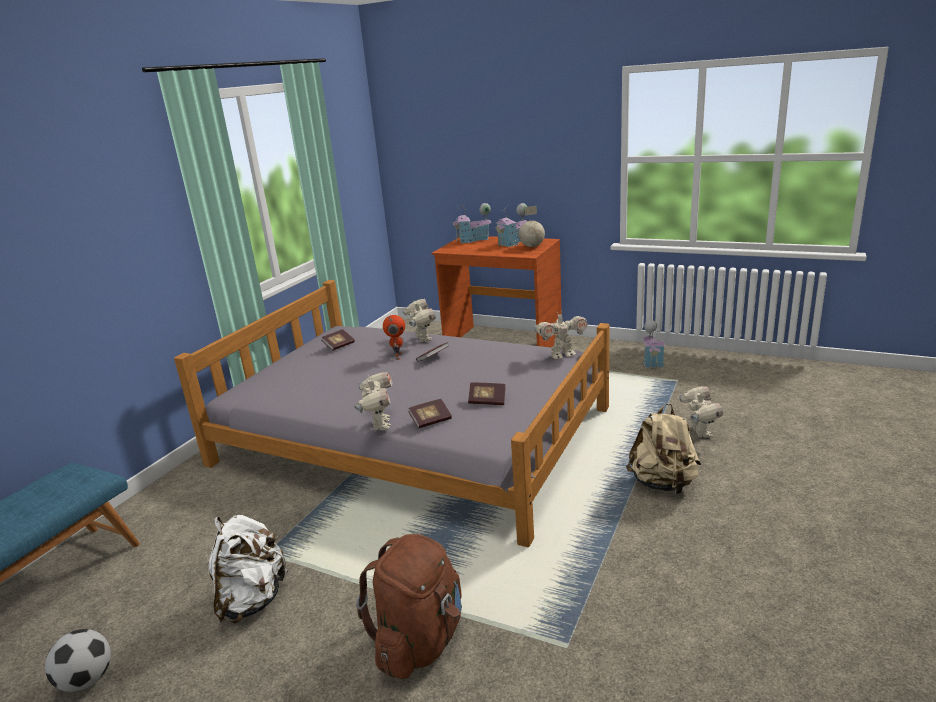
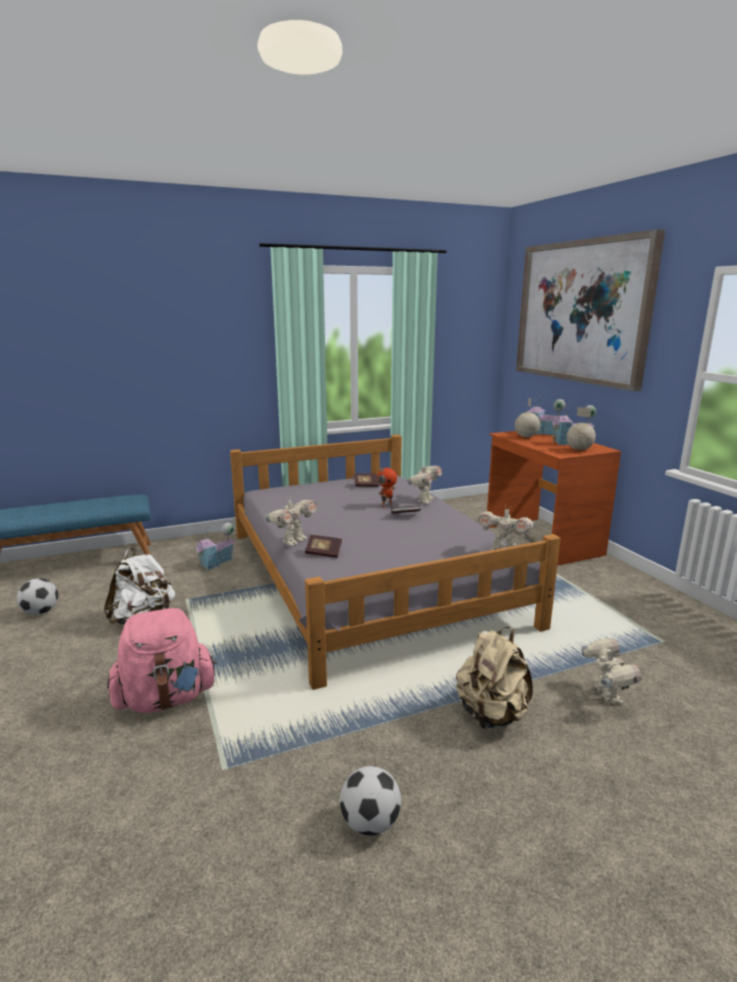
camera: 40 degrees right, 5 degrees down
brown backpack [356,534,462,679] -> pink backpack [107,608,217,713]
book [468,382,506,405] -> none
toy house [643,320,666,370] -> toy house moved to [193,523,236,570]
toy robot [679,386,723,438] -> toy robot turned 45 degrees counterclockwise [581,638,642,704]
none -> football [340,766,401,836]
none -> globe [515,398,541,437]
none -> picture [516,229,665,391]

